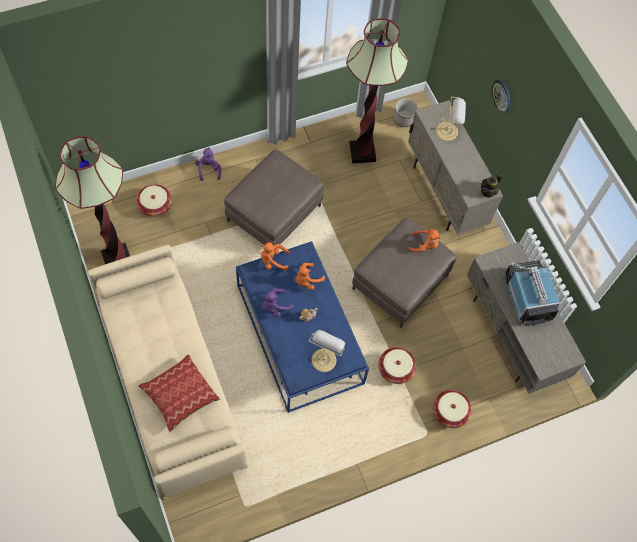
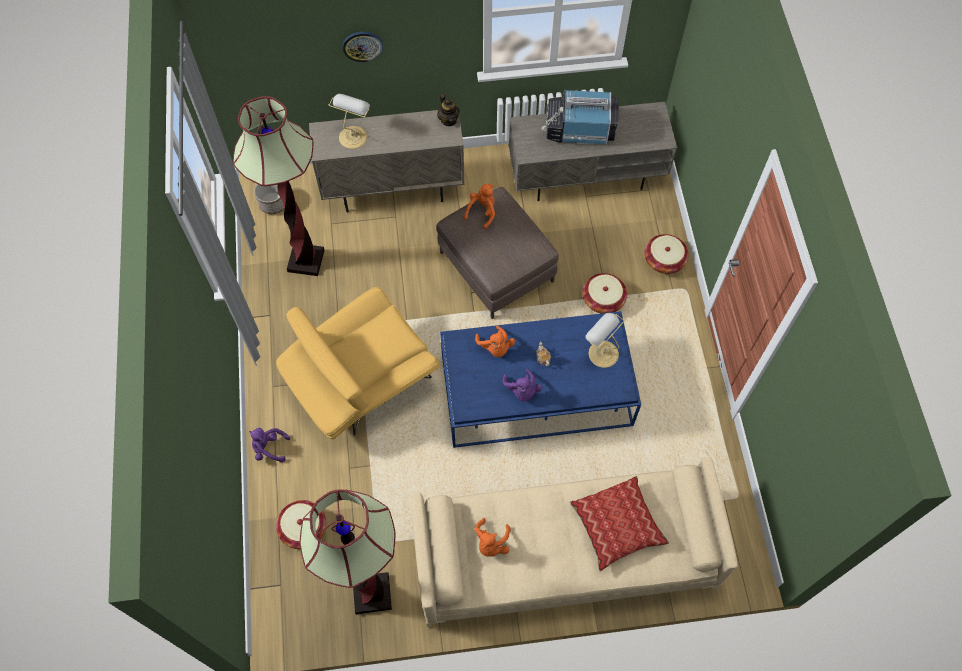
camera: 70 degrees left, 0 degrees up
brown ottoman [224,149,324,245] -> yellow armchair [276,287,440,439]
orange plush toy [261,242,289,271] -> orange plush toy moved to [475,518,511,557]

